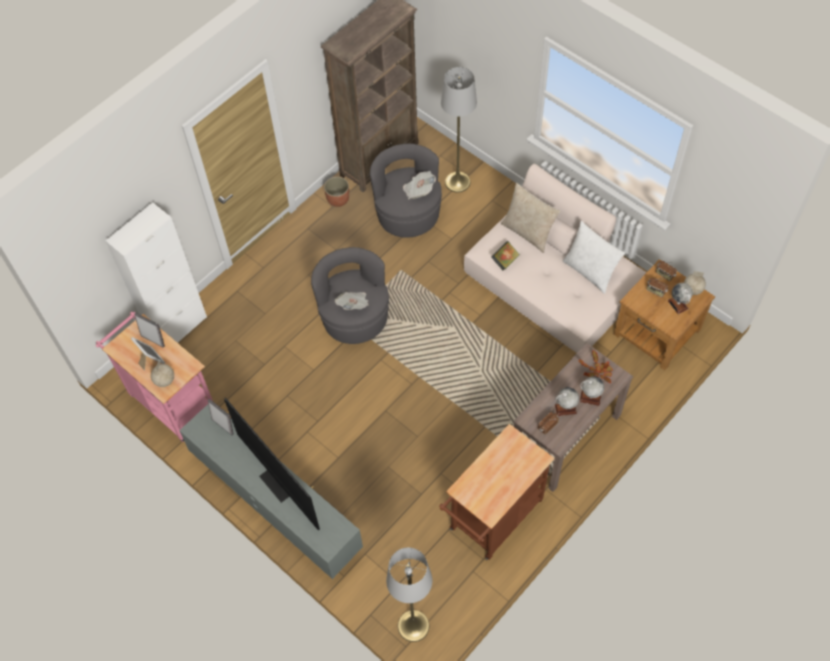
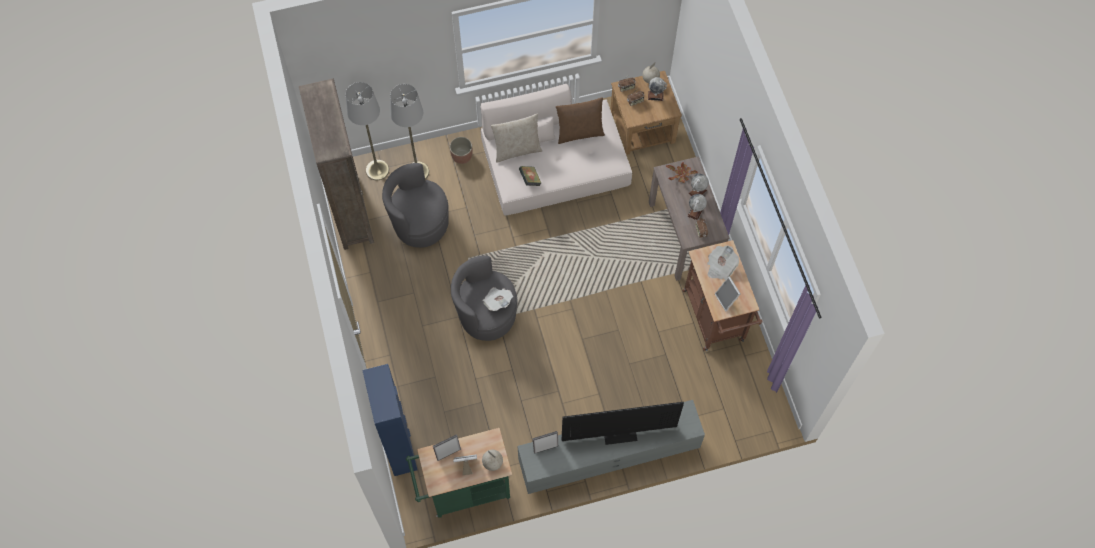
camera: 60 degrees left, 5 degrees up
pink cart [95,312,213,442] -> green cart [406,428,512,517]
white cabinet [106,202,207,343] -> blue cabinet [362,364,417,476]
planter [324,177,349,207] -> planter moved to [450,137,472,164]
grey floor lamp [386,547,433,642] -> grey floor lamp moved to [346,82,389,180]
newspaper [403,171,436,199] -> newspaper moved to [707,246,739,280]
white pillow [563,221,625,294] -> brown pillow [556,97,605,144]
none -> picture frame [715,276,741,311]

